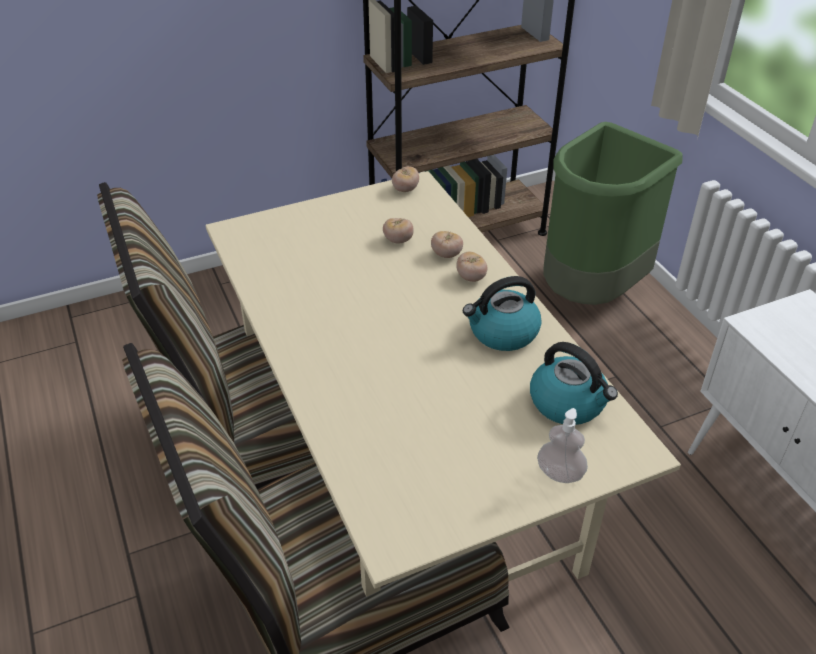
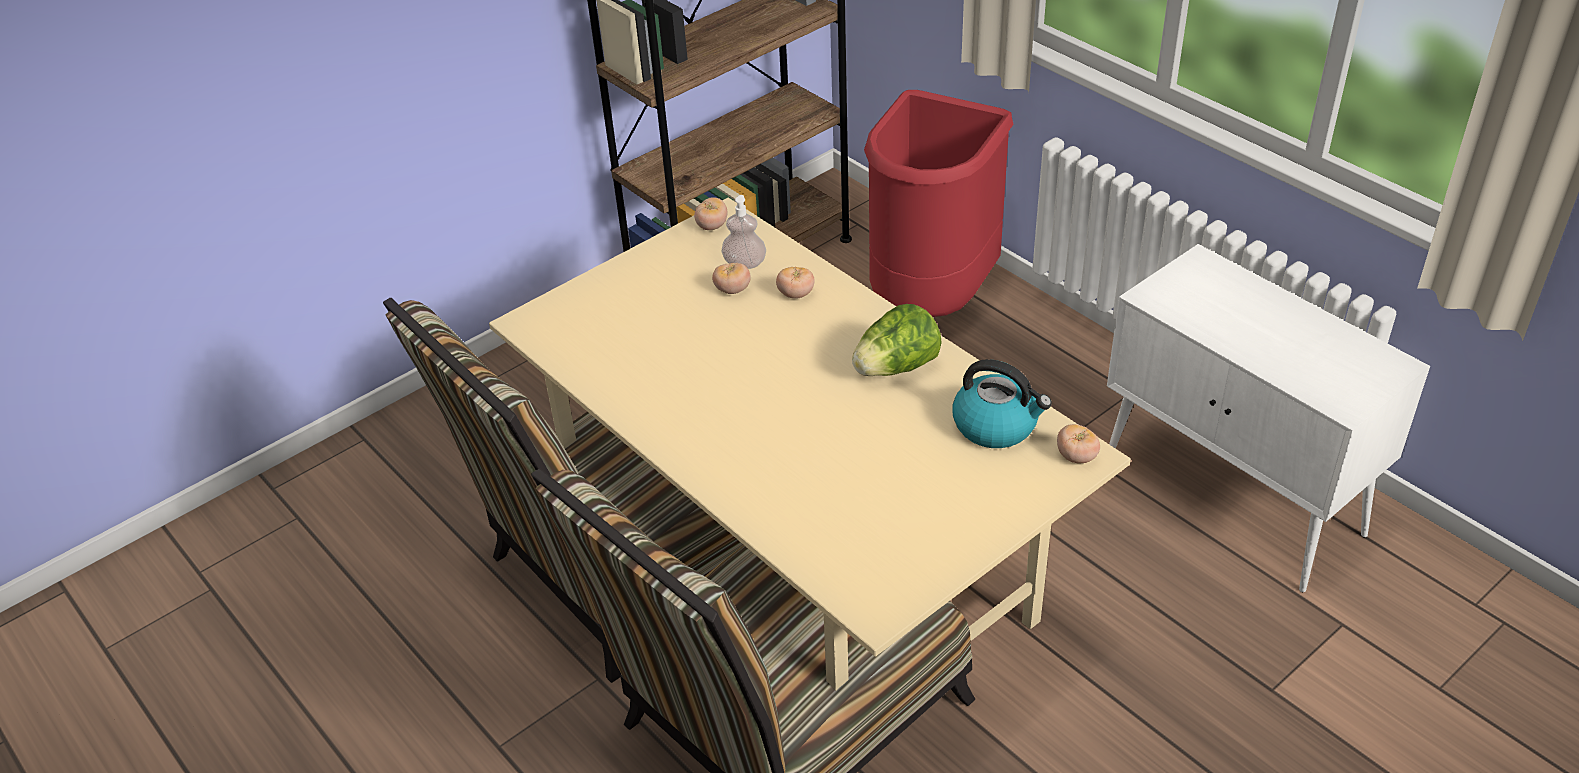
camera: 15 degrees left, 0 degrees up
tomato [456,252,487,282] -> tomato moved to [1057,424,1100,463]
kettle [463,276,542,351] -> lettuce [852,304,942,376]
soap dispenser [537,408,588,483] -> soap dispenser moved to [722,195,766,269]
green trash can [543,122,683,305] -> red trash can [864,90,1014,317]

